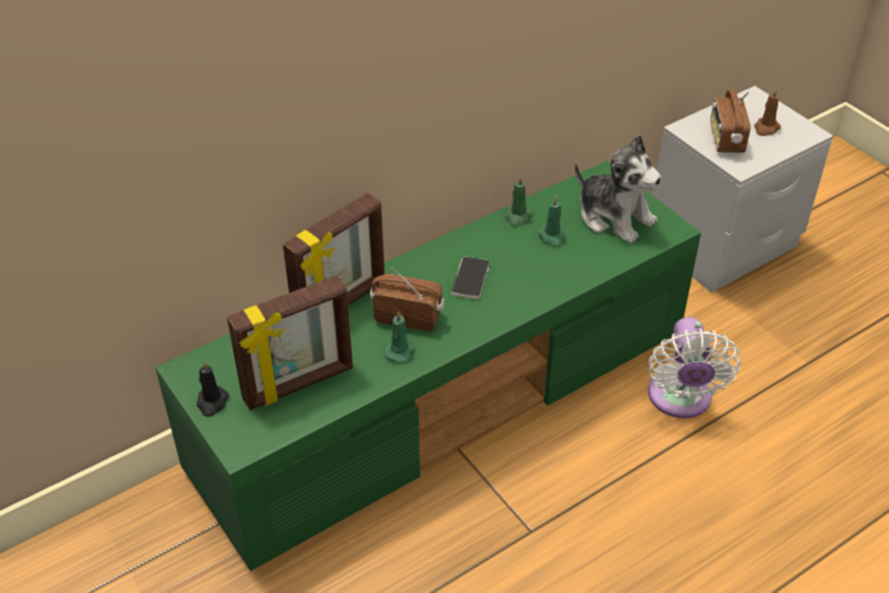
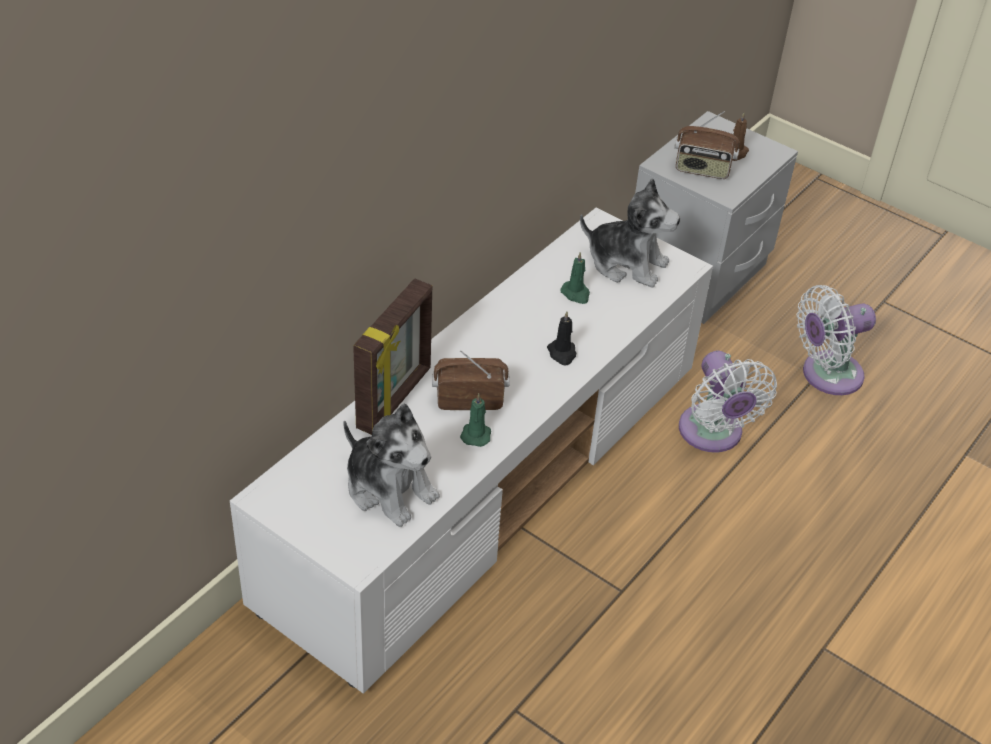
camera: 20 degrees left, 0 degrees up
green tv stand [155,160,701,571] -> white tv stand [230,207,713,694]
black candle [197,361,229,417] -> black candle moved to [547,311,576,365]
picture frame [227,275,353,410] -> plush toy [344,404,440,527]
phone [451,256,490,299] -> none
green candle [505,176,532,227] -> none
radio [710,90,751,152] -> radio turned 60 degrees counterclockwise [674,111,739,179]
none -> white fan [797,285,876,395]

